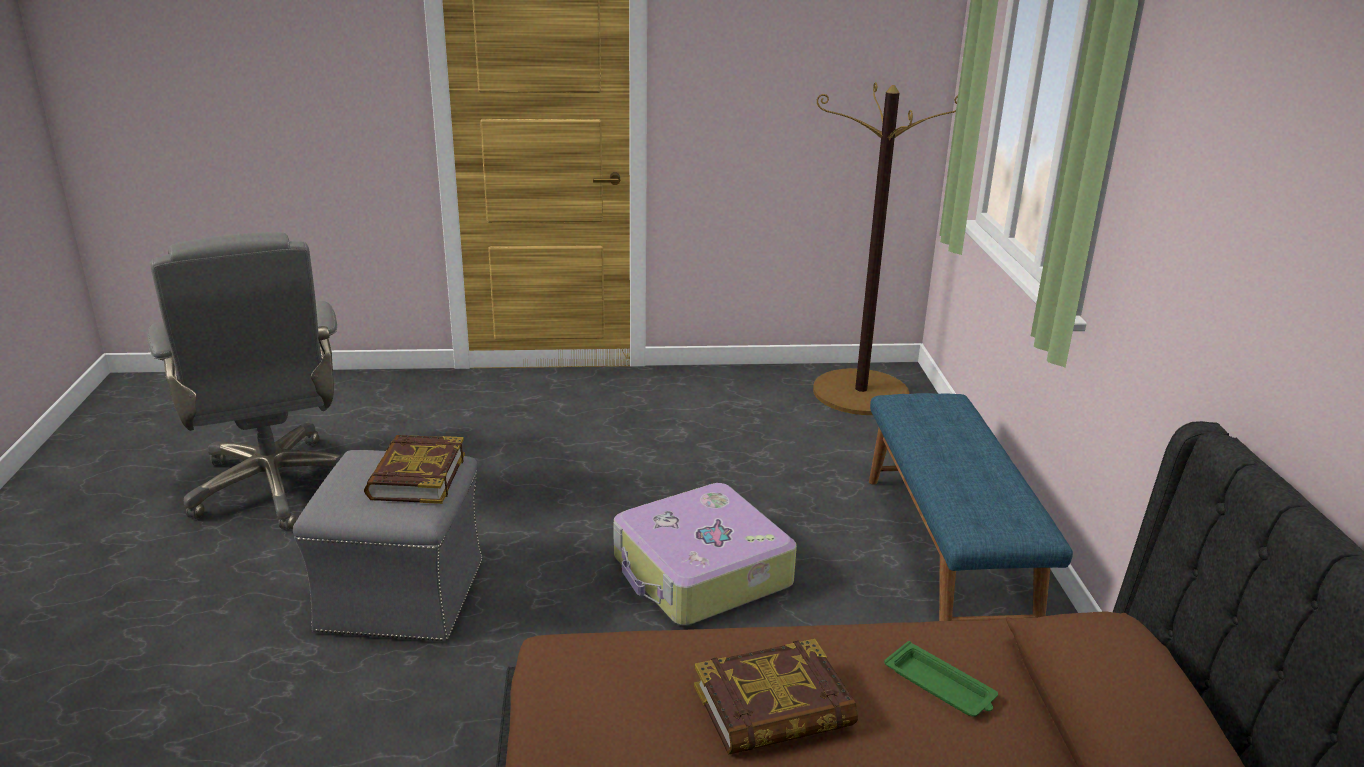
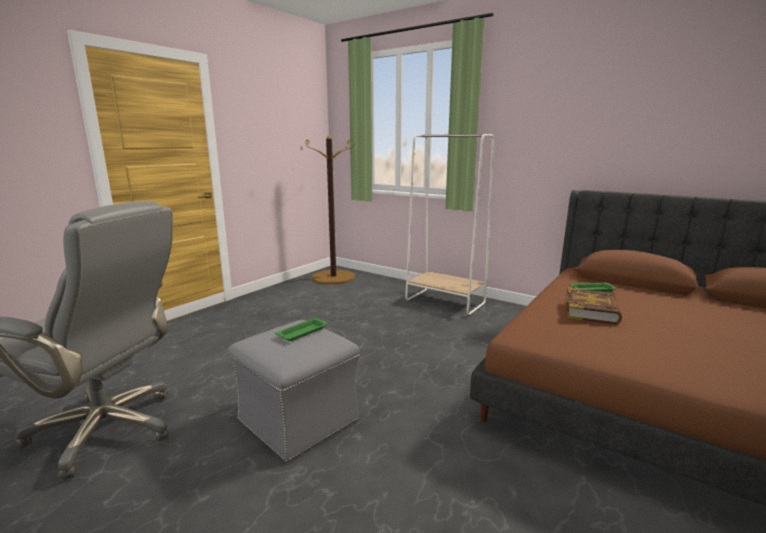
camera: 50 degrees left, 10 degrees down
book [364,435,465,504] -> green tray [275,318,328,341]
suitcase [613,483,797,625] -> none
blue bench [869,393,1073,621] -> clothes rack [405,134,494,315]

